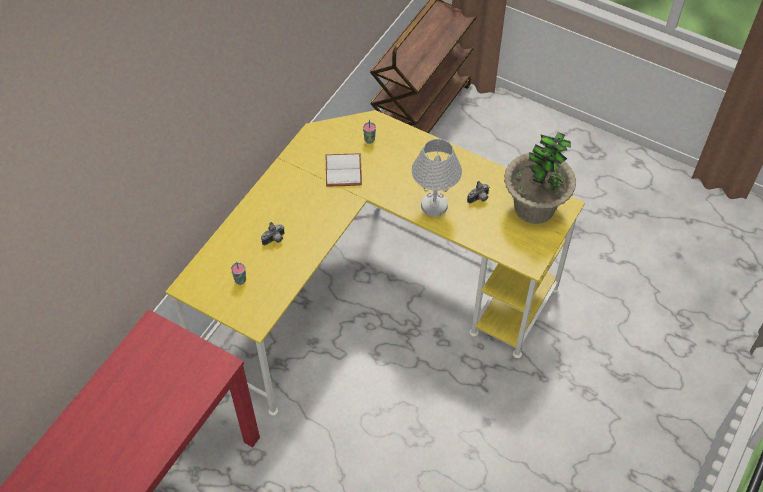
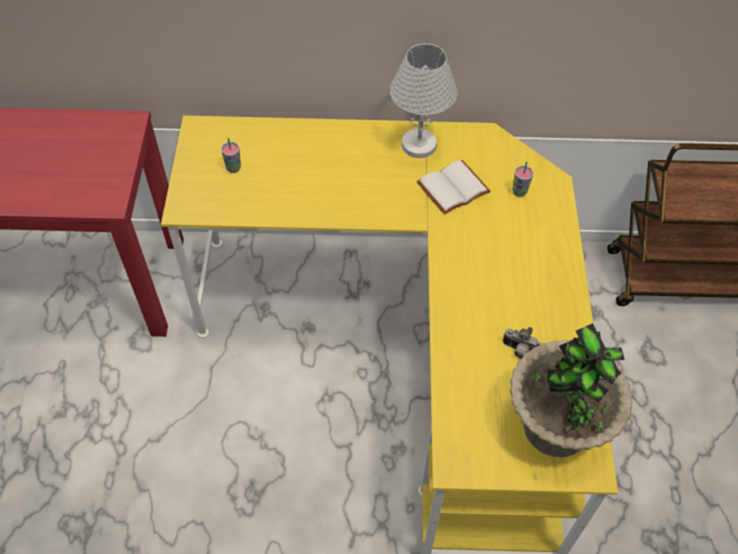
camera: 60 degrees right, 0 degrees up
camera [261,222,284,245] -> none
white table lamp [412,139,462,217] -> white table lamp moved to [390,44,457,158]

